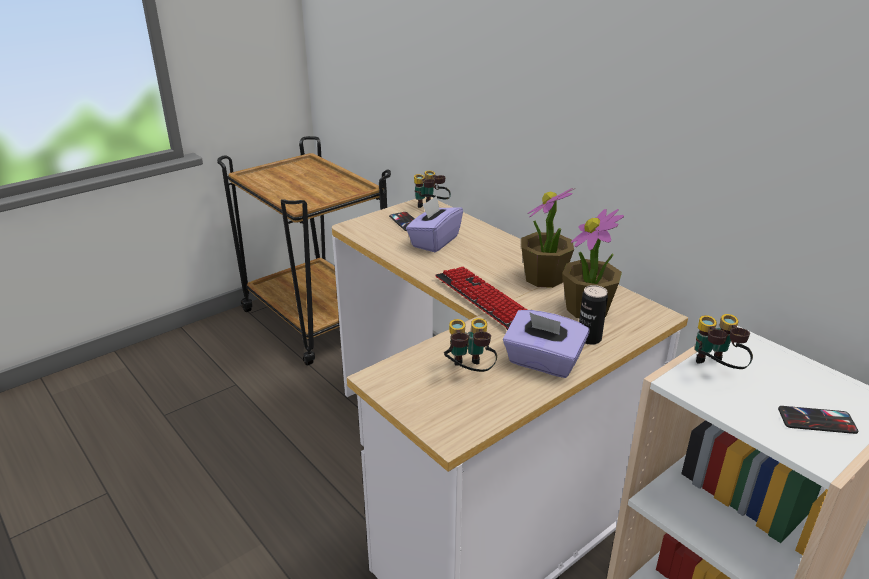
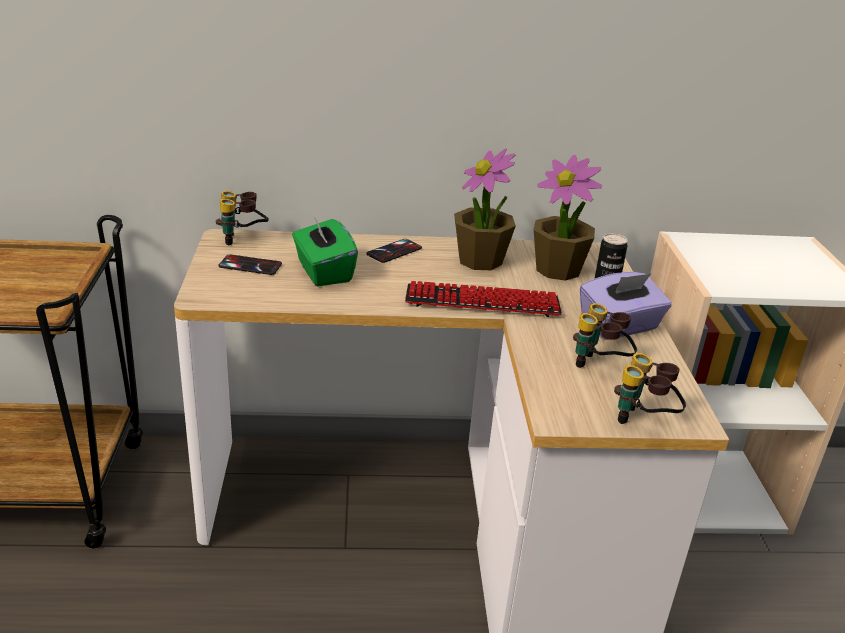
camera: 55 degrees left, 0 degrees up
purple tissue box [406,196,463,252] -> green tissue box [292,214,358,286]
binoculars [695,314,753,369] -> binoculars moved to [614,353,686,424]
phone [778,406,858,434] -> phone moved to [366,239,422,263]

